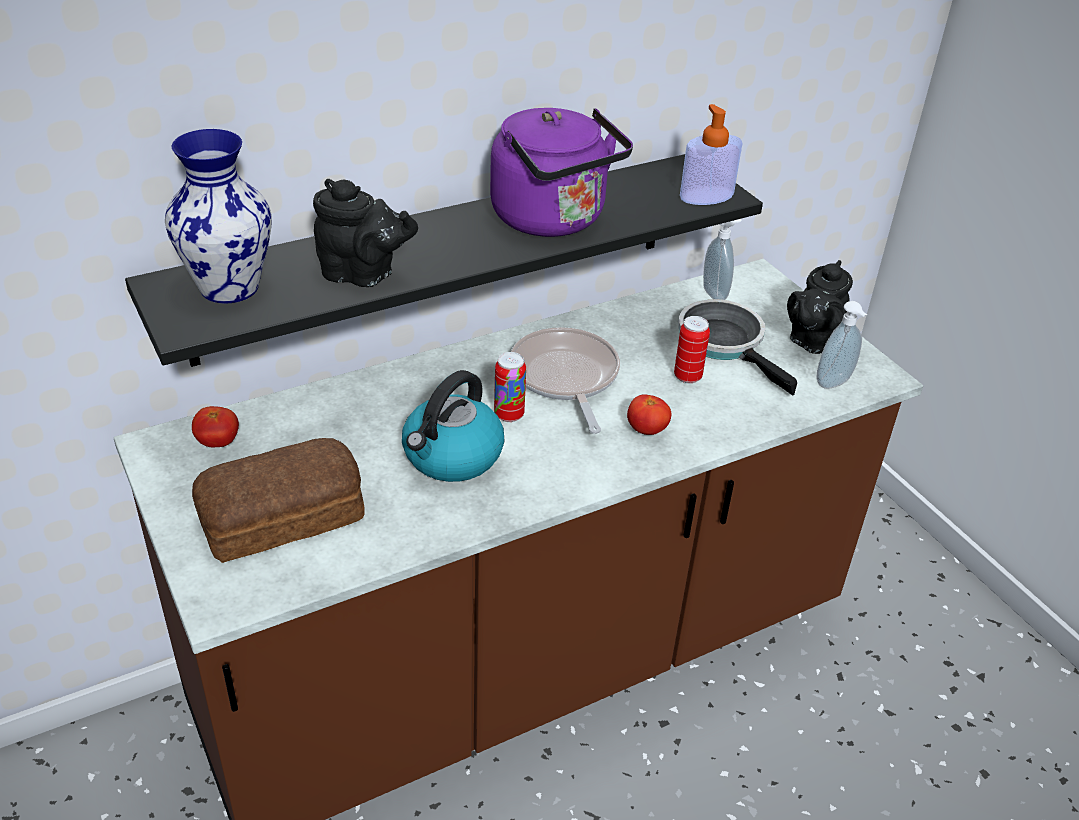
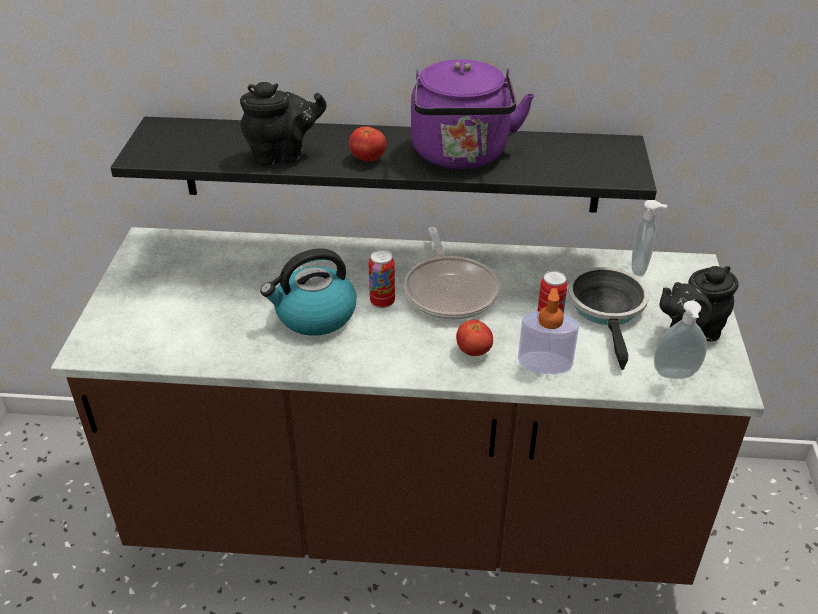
camera: 35 degrees right, 0 degrees up
vase [165,129,272,304] -> none
tomato [192,406,239,447] -> tomato moved to [349,126,387,162]
bread [192,438,365,563] -> none
black teapot [313,179,418,287] -> black teapot turned 60 degrees counterclockwise [240,82,327,165]
frying pan [511,327,620,434] -> frying pan turned 150 degrees clockwise [404,227,500,320]
soap dispenser [680,104,742,205] -> soap dispenser moved to [518,288,579,374]

